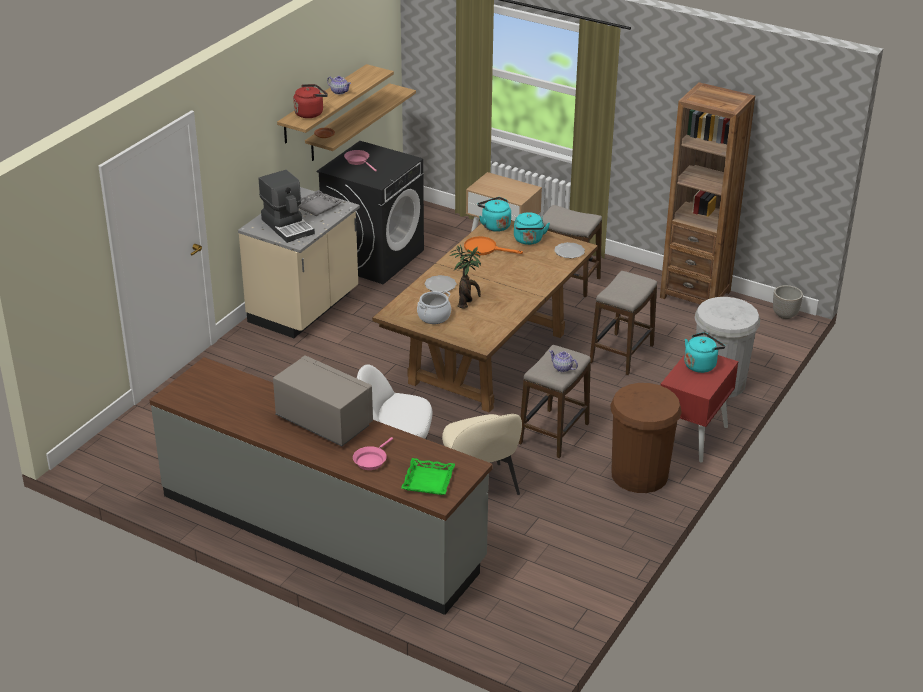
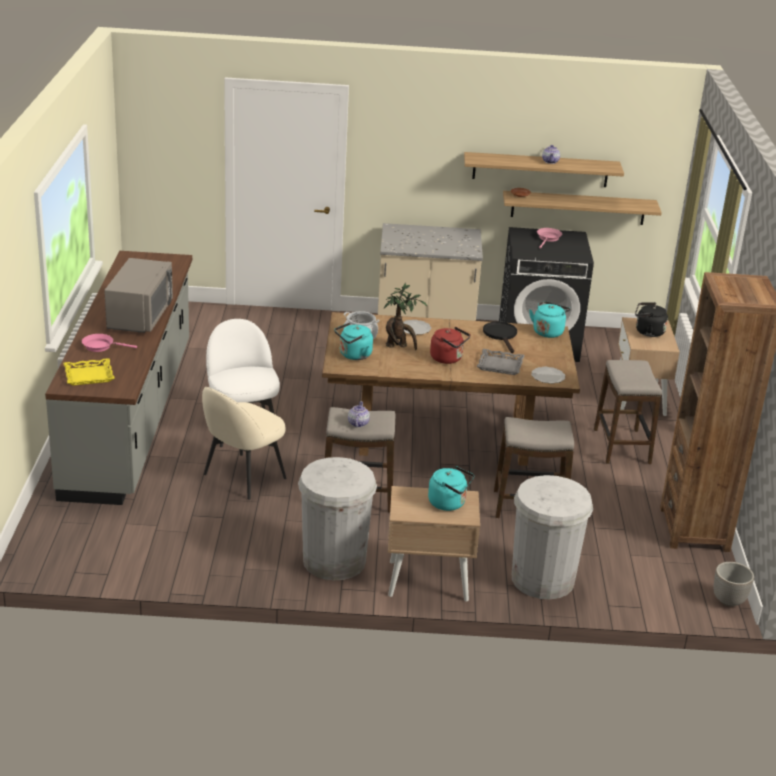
camera: 60 degrees right, 5 degrees down
coffee machine [259,170,315,243] -> none
red kettle [293,84,328,118] -> red kettle moved to [430,327,470,364]
grey tray [299,190,343,216] -> grey tray moved to [477,349,525,375]
green tray [401,458,455,495] -> yellow tray [63,358,115,386]
orange frying pan [464,236,523,255] -> black frying pan [483,322,517,353]
turquoise kettle [514,212,550,245] -> turquoise kettle moved to [334,322,373,360]
brown trash can [610,383,682,493] -> white trash can [298,457,377,581]
red nightstand [660,355,739,462] -> beige nightstand [388,486,480,602]
none -> black kettle [635,302,668,337]

